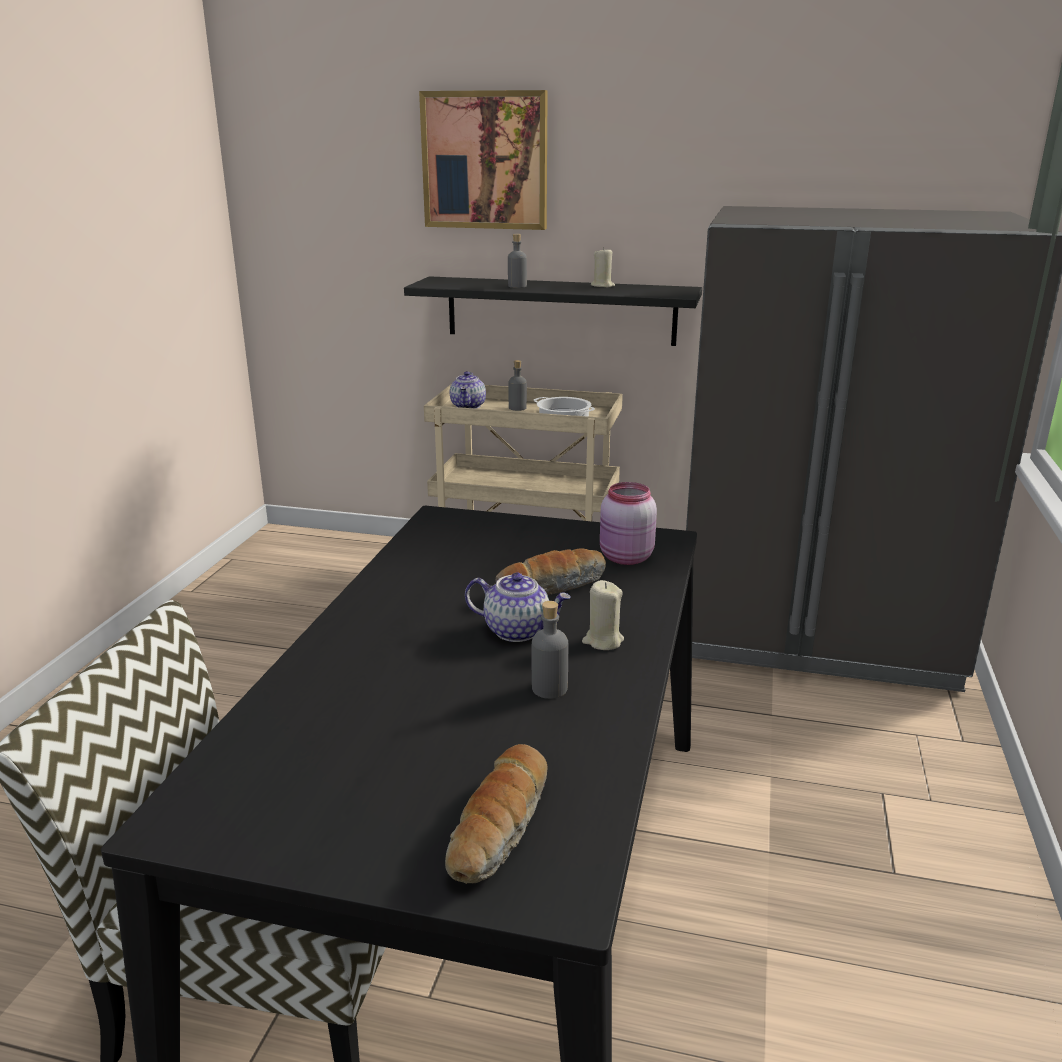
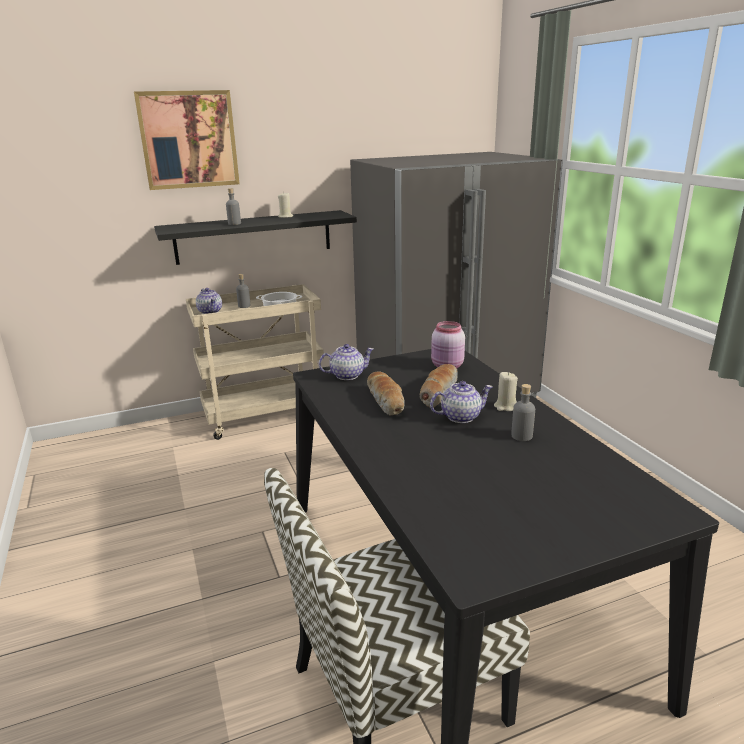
camera: 35 degrees left, 0 degrees up
bread [445,744,548,884] -> bread moved to [367,372,405,415]
none -> teapot [319,344,374,380]

